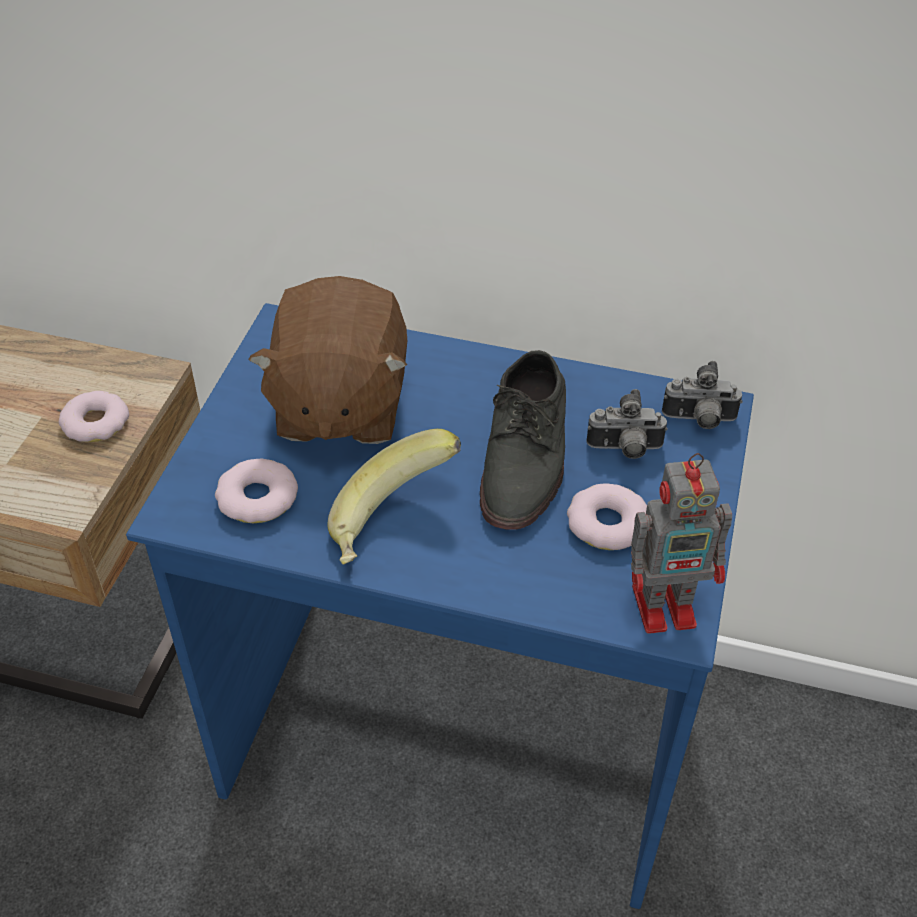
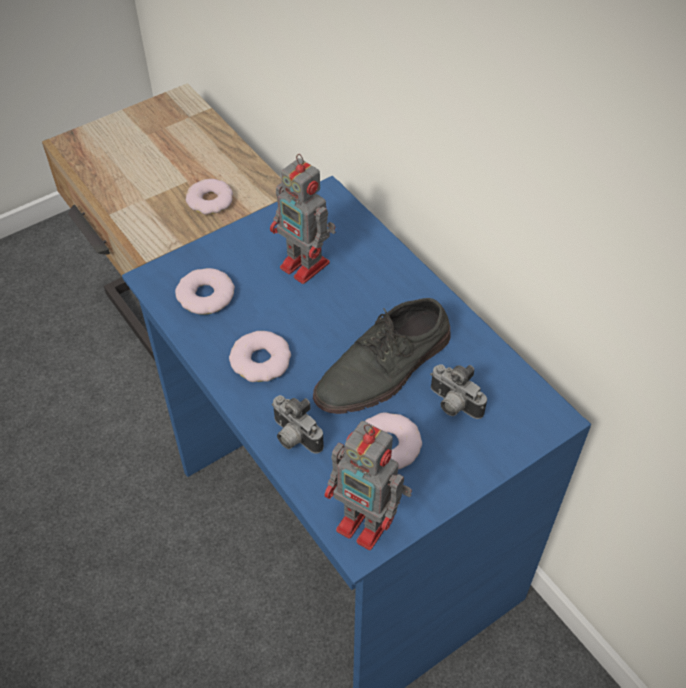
camera: 40 degrees right, 5 degrees up
brown plush toy [248,276,407,444] -> toy robot [270,154,335,284]
banana [327,429,461,564] -> donut [229,331,291,382]
camera [662,361,743,429] -> camera moved to [272,395,324,454]

